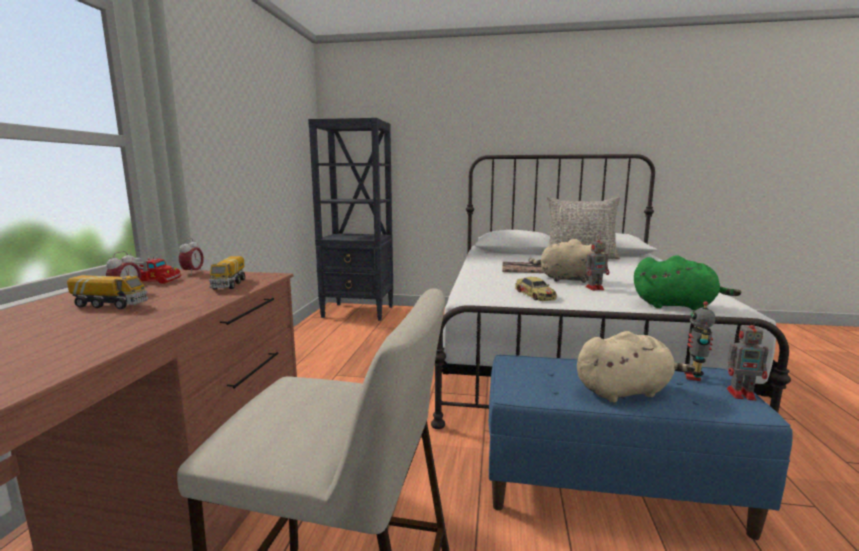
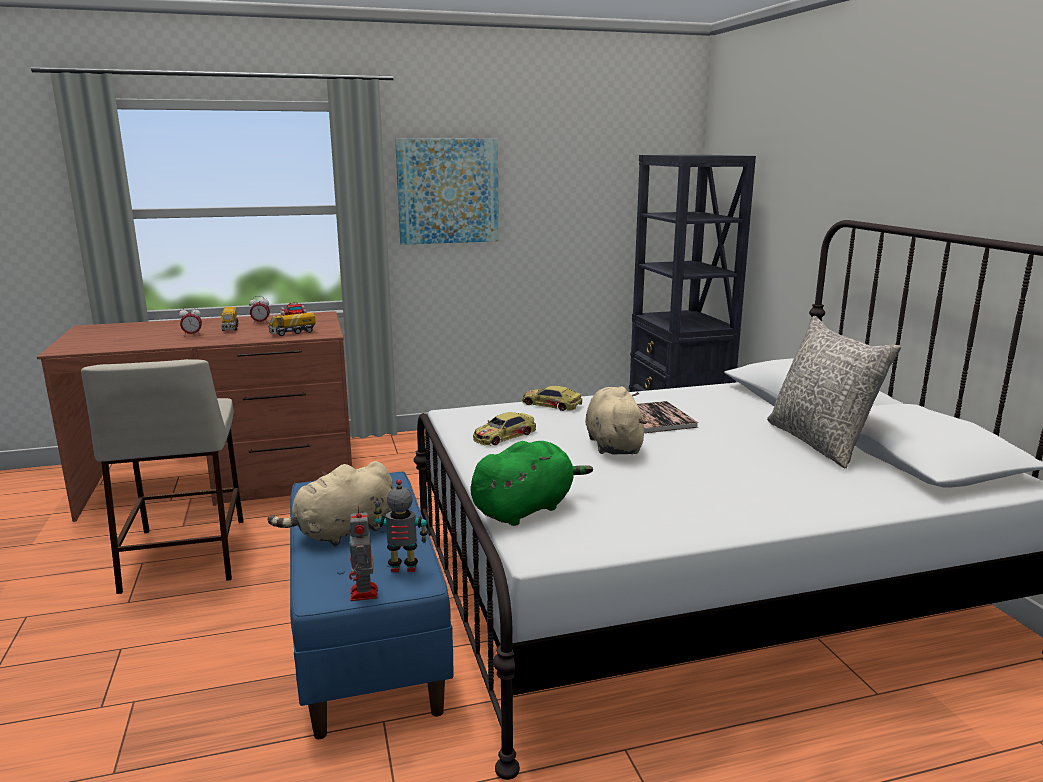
camera: 65 degrees right, 5 degrees up
alarm clock [179,238,204,275] -> alarm clock moved to [179,306,202,337]
beige plush toy [577,331,695,403] -> beige plush toy turned 90 degrees clockwise [267,461,393,546]
toy robot [585,235,609,291] -> none
green plush toy [634,255,741,310] -> green plush toy turned 120 degrees counterclockwise [470,441,593,526]
none -> picture [395,138,499,245]
none -> toy car [522,385,582,411]

